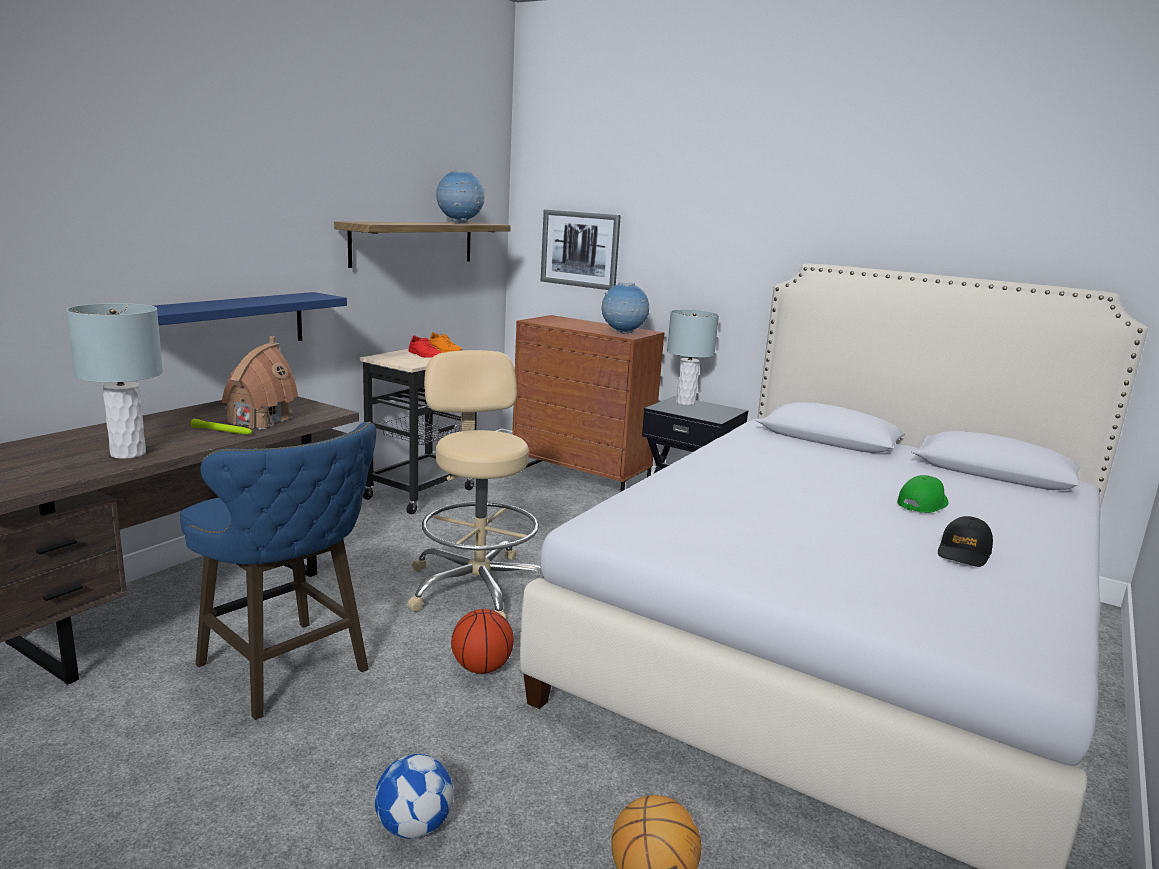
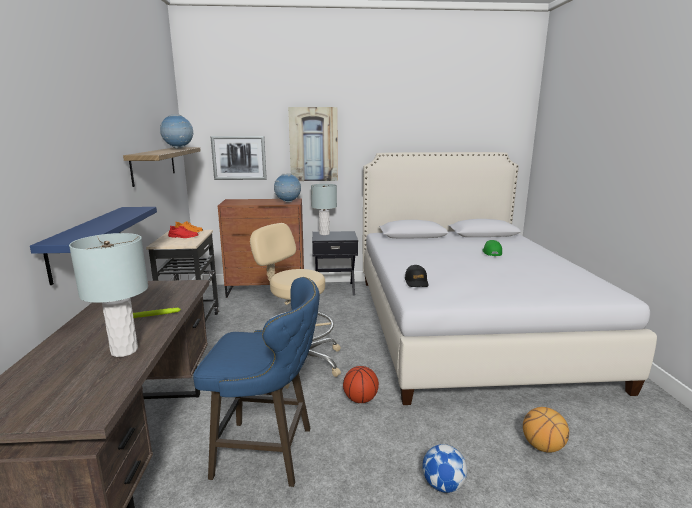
camera: 35 degrees left, 0 degrees up
toy house [222,336,298,429] -> none
black cap [938,516,993,567] -> black cap moved to [405,265,429,287]
none -> picture [288,107,338,181]

